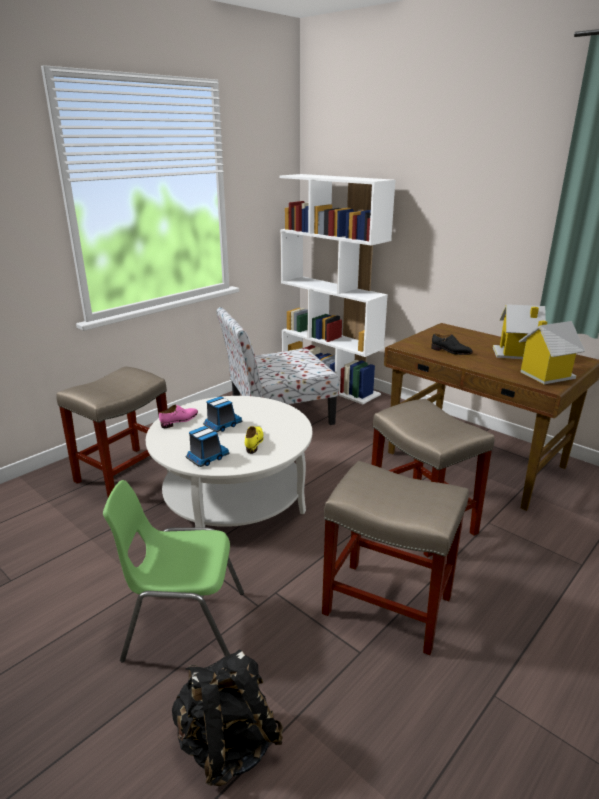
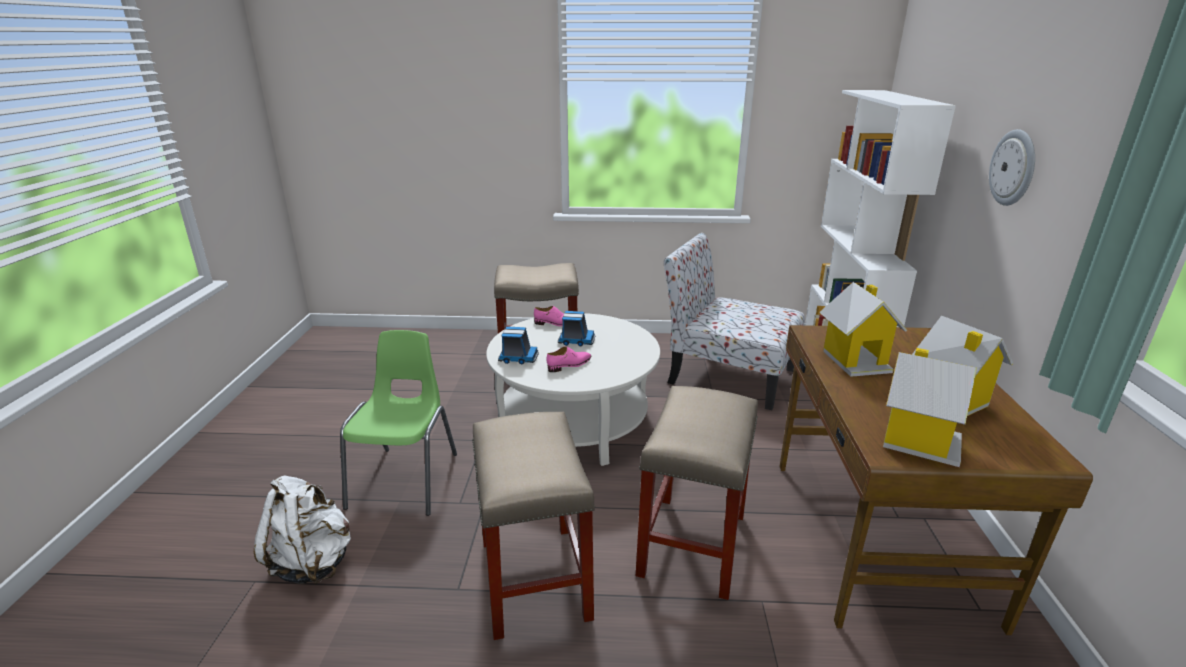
camera: 50 degrees right, 0 degrees up
green chair [103,480,244,663] -> green chair turned 45 degrees clockwise [340,330,457,516]
black backpack [172,649,283,786] -> white backpack [254,476,351,585]
yellow shoe [245,426,263,454] -> pink shoe [546,346,591,372]
black shoe [431,333,473,355] -> toy house [819,282,907,377]
none -> wall clock [989,129,1035,206]

